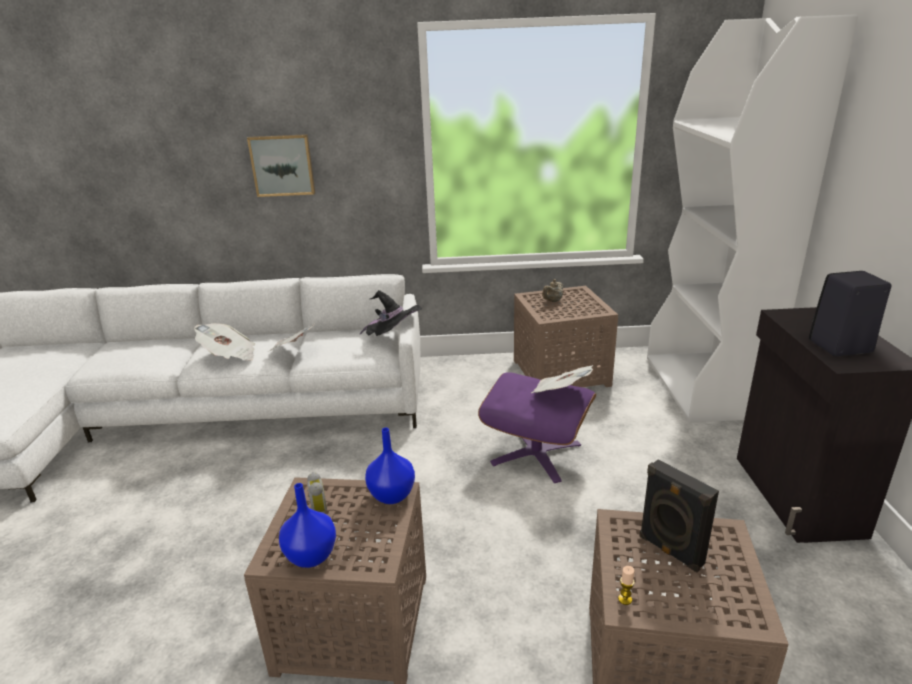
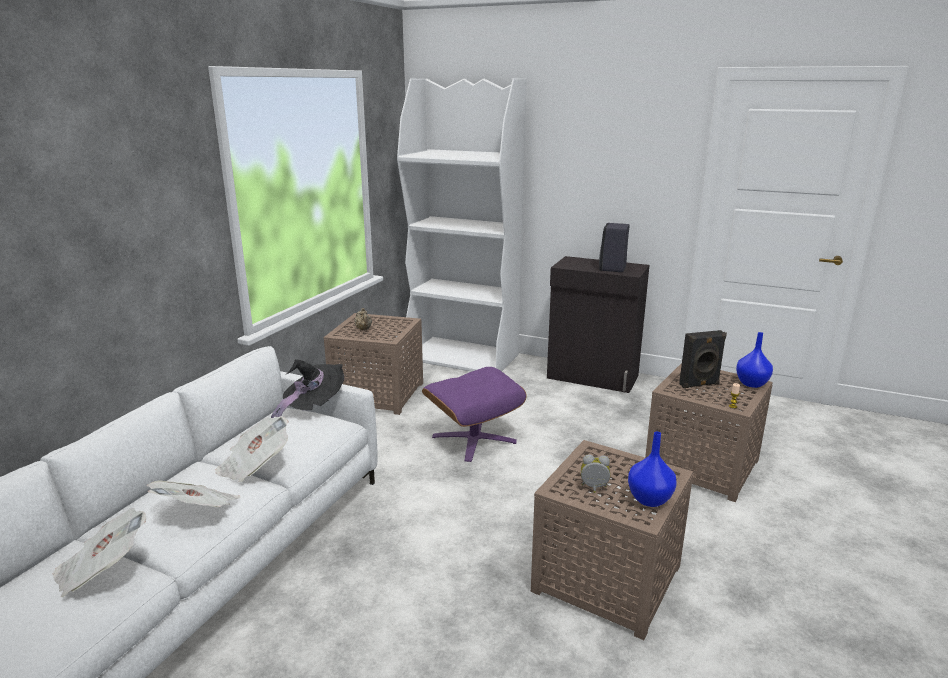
camera: 65 degrees left, 5 degrees down
picture [247,134,315,197] -> none
blue vase [365,428,415,504] -> blue vase moved to [736,332,773,388]
newspaper [531,365,593,393] -> newspaper moved to [53,508,146,597]

